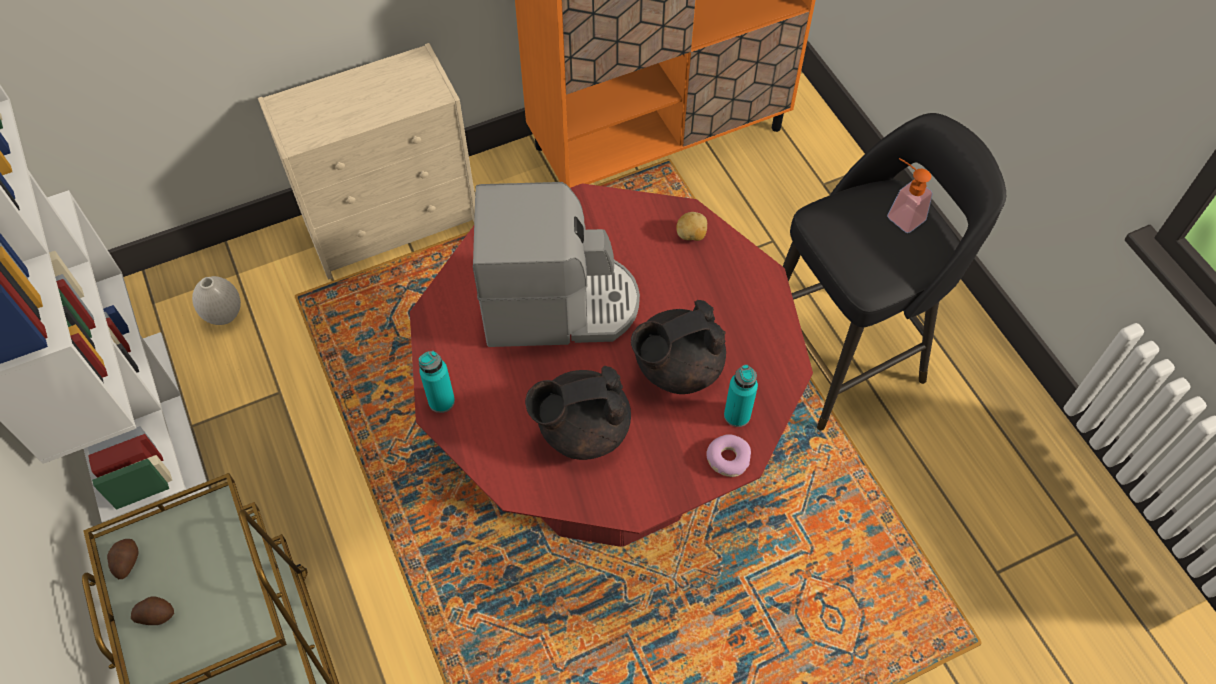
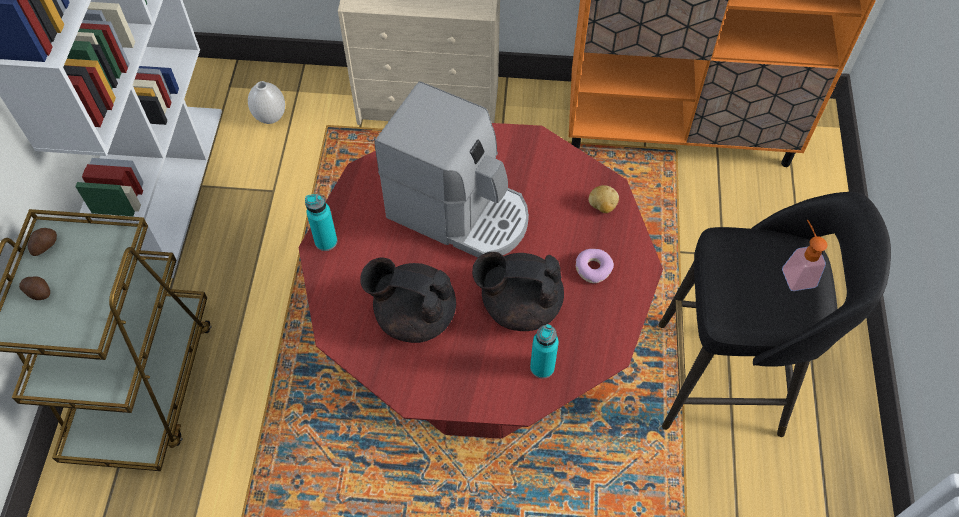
camera: 30 degrees right, 0 degrees up
donut [706,434,751,477] -> donut moved to [576,249,614,283]

